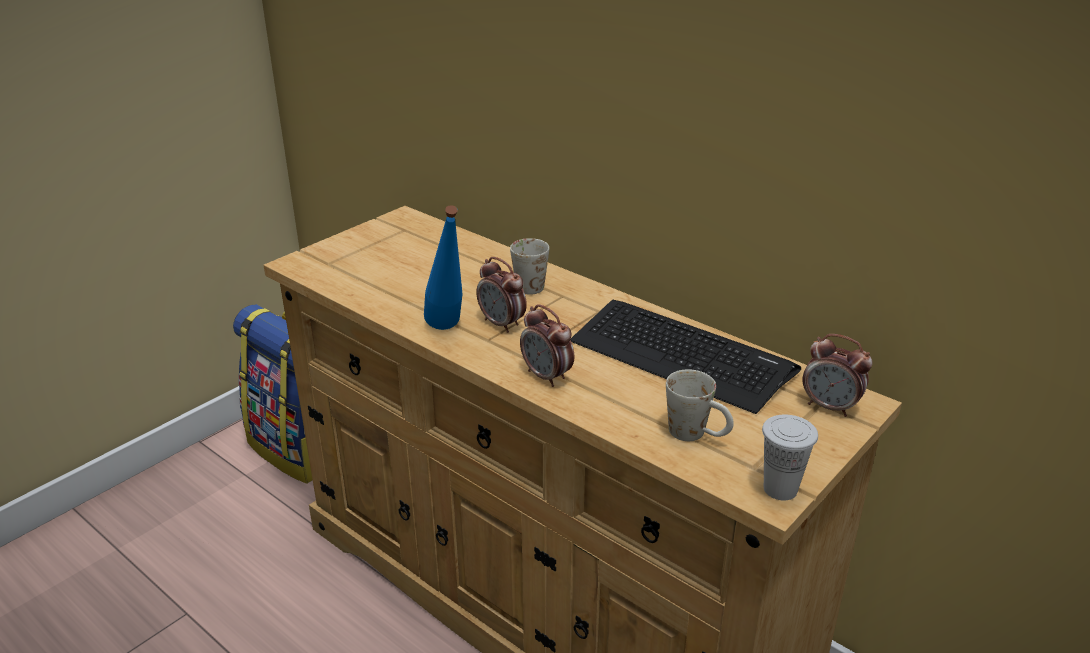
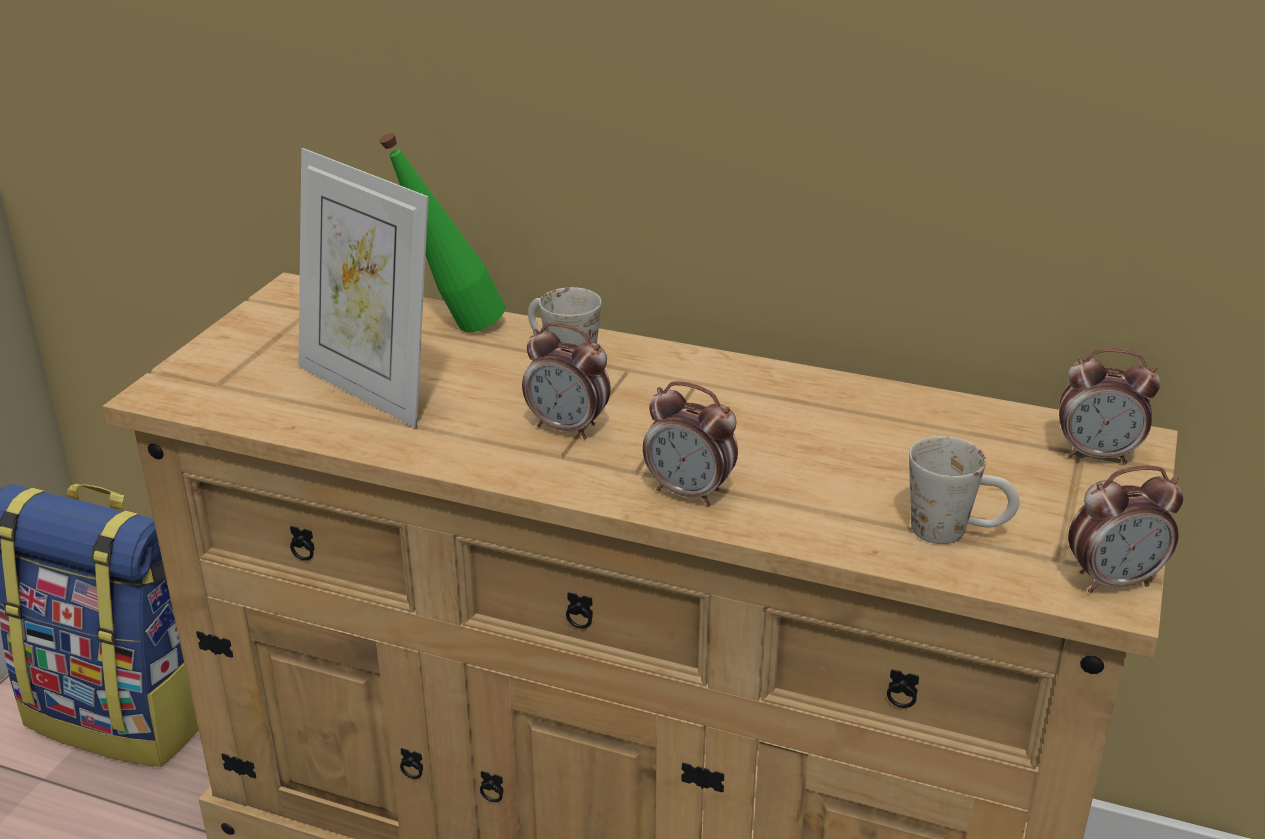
camera: 20 degrees left, 0 degrees up
blue bottle [424,205,462,330] -> none
keyboard [570,300,801,414] -> none
white cup [762,415,818,501] -> alarm clock [1068,465,1184,593]
none -> picture frame [298,148,429,428]
none -> green bottle [379,133,505,332]

